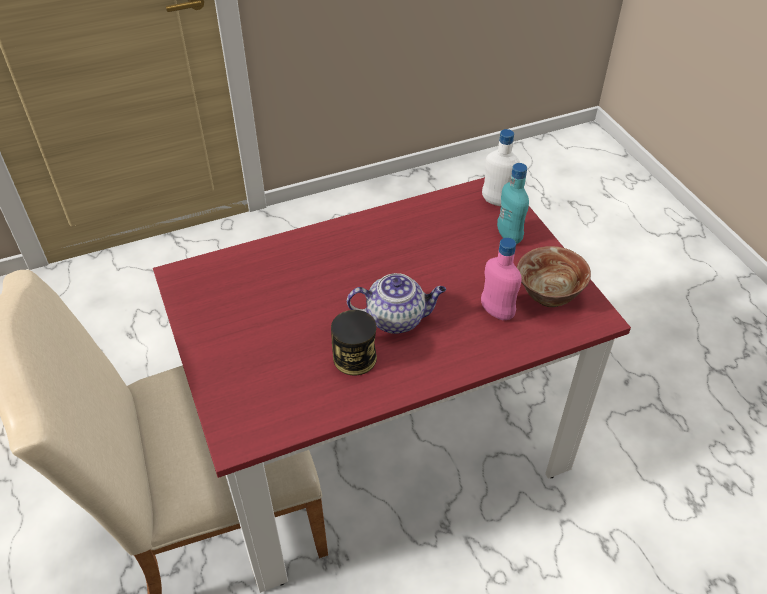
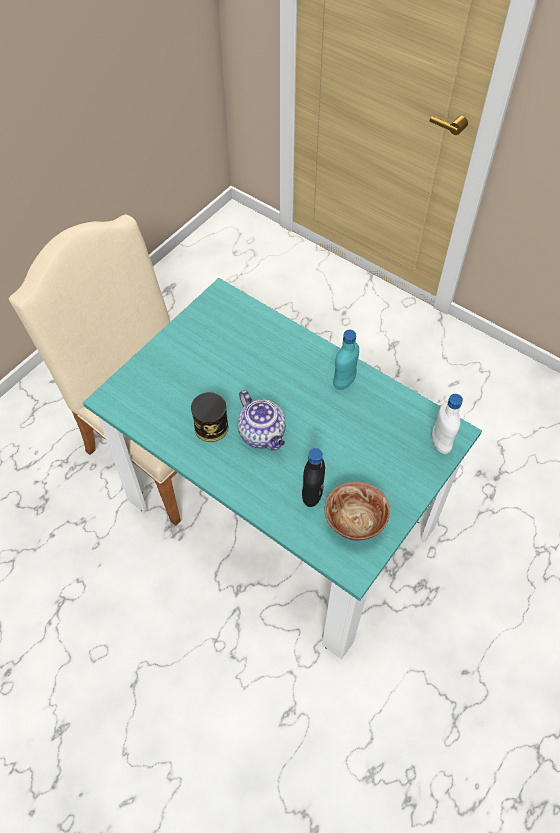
camera: 60 degrees right, 10 degrees up
red dining table [153,177,631,593] -> turquoise dining table [83,278,482,659]
pink bottle [481,238,522,320] -> black bottle [302,448,325,507]
turquoise bottle [497,163,529,244] -> turquoise bottle moved to [333,330,359,390]

